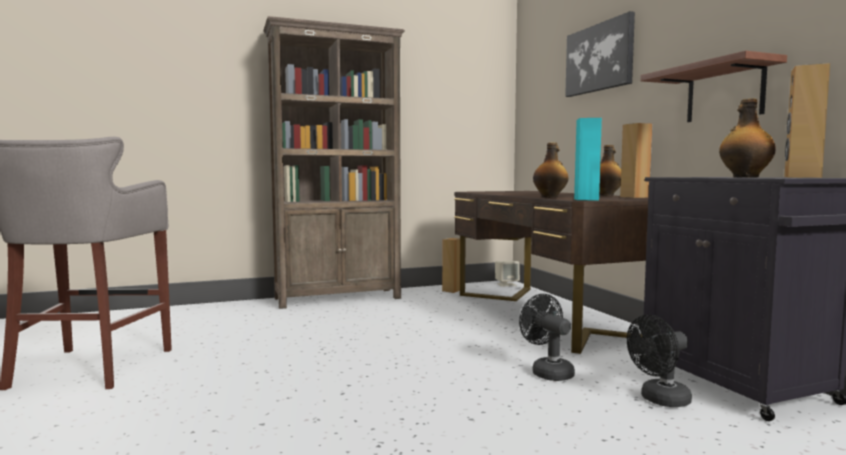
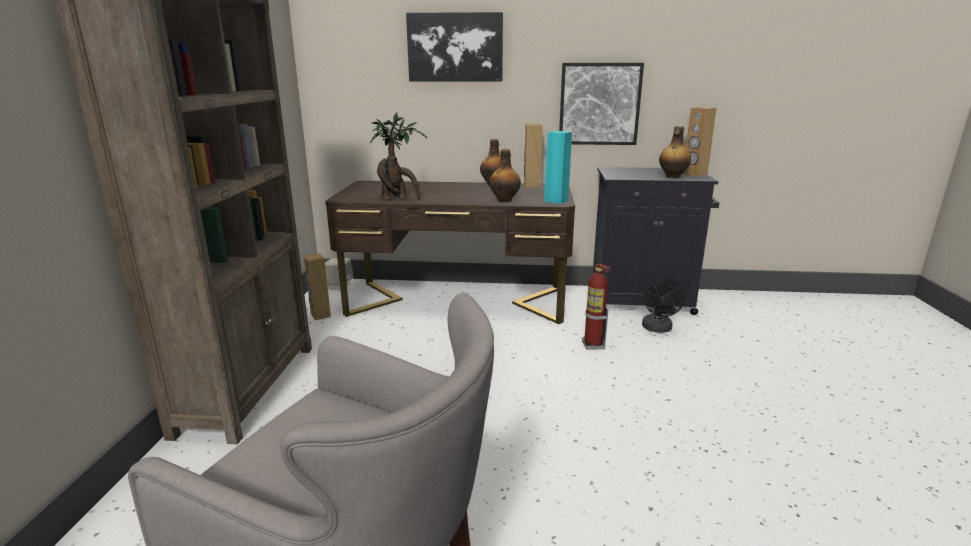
camera: 65 degrees left, 15 degrees up
black fan [519,294,575,381] -> fire extinguisher [582,263,611,350]
shelf [640,51,787,122] -> picture [559,63,644,145]
none -> potted plant [370,112,428,200]

